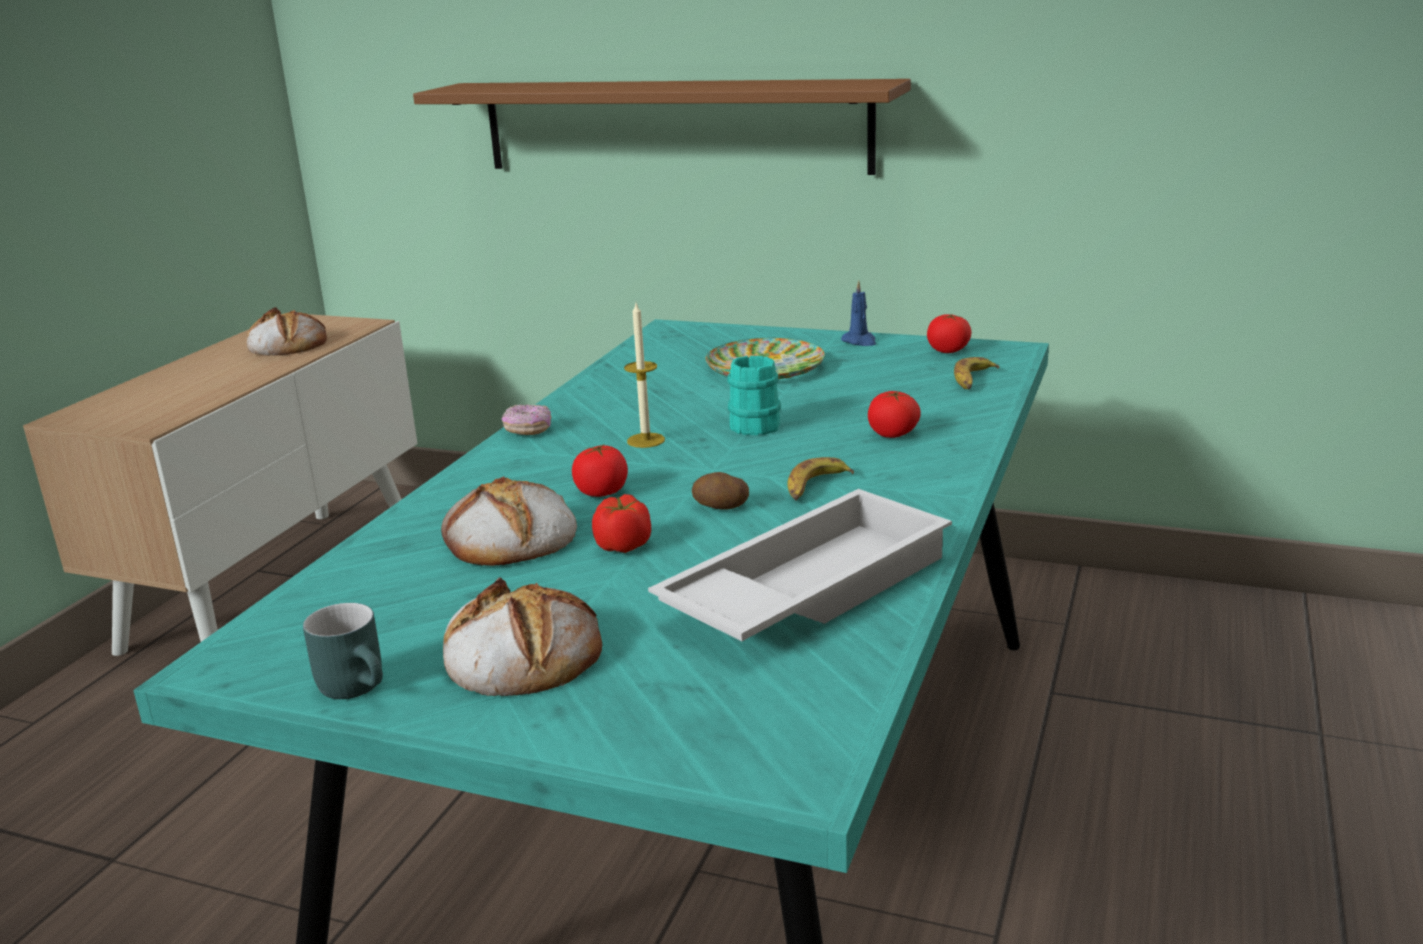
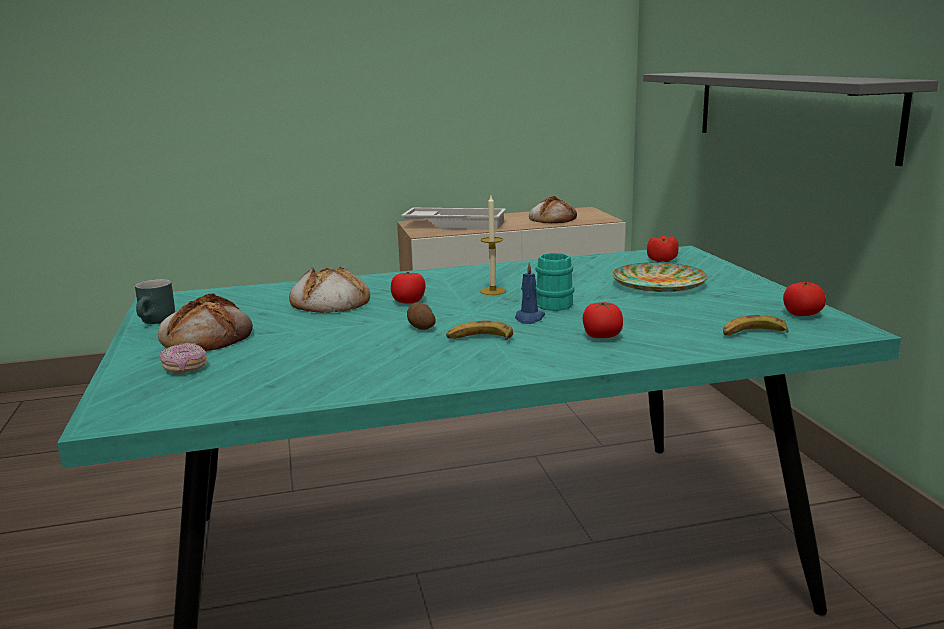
camera: 55 degrees right, 5 degrees down
brown shelf [413,79,911,175] -> grey shelf [643,72,939,166]
donut [502,404,551,435] -> donut moved to [160,343,207,373]
tomato [592,494,651,553] -> tomato moved to [647,236,678,262]
white tray [648,489,952,641] -> white tray moved to [401,208,506,230]
blue candle [841,280,876,346] -> blue candle moved to [515,262,545,324]

